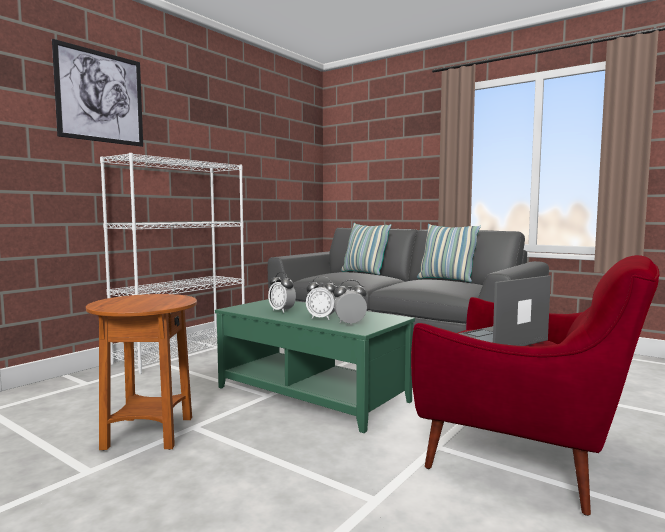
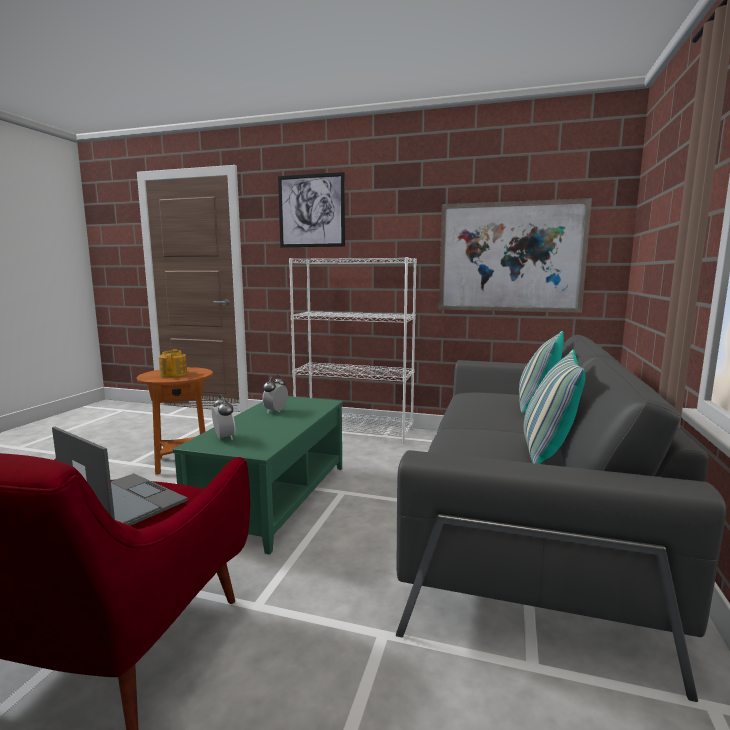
camera: 70 degrees right, 5 degrees up
alarm clock [306,277,336,320] -> none
none -> teapot [159,349,187,377]
none -> picture [439,198,592,313]

